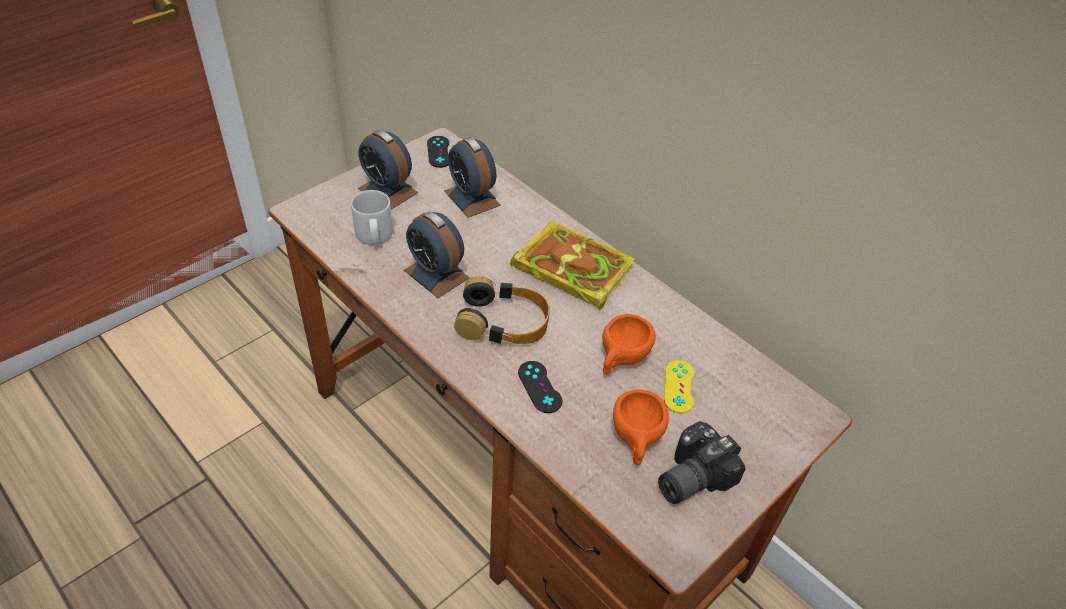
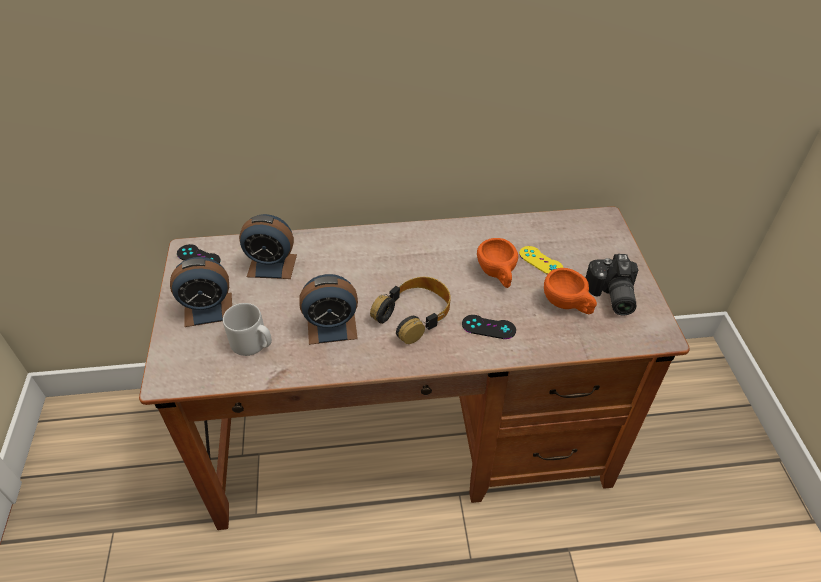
camera: 50 degrees left, 0 degrees up
book [510,220,635,310] -> none

